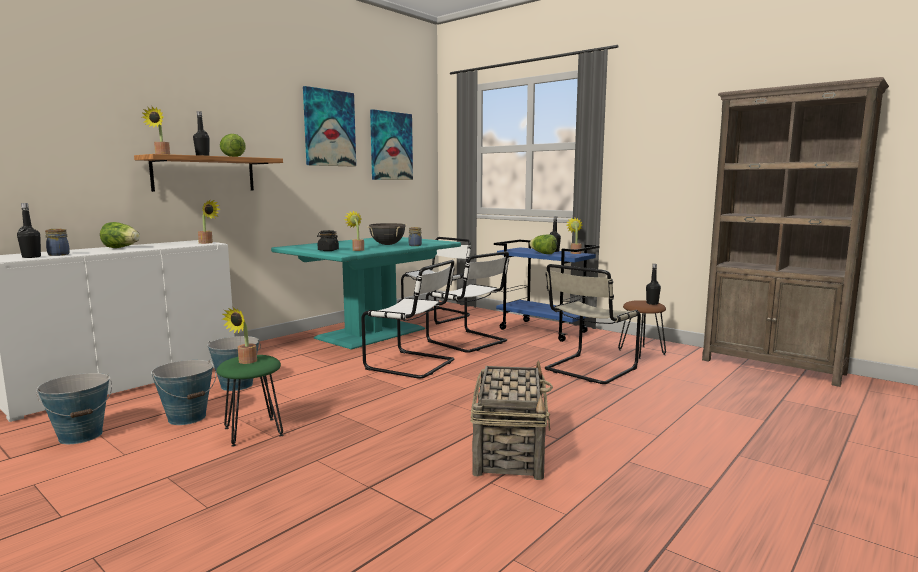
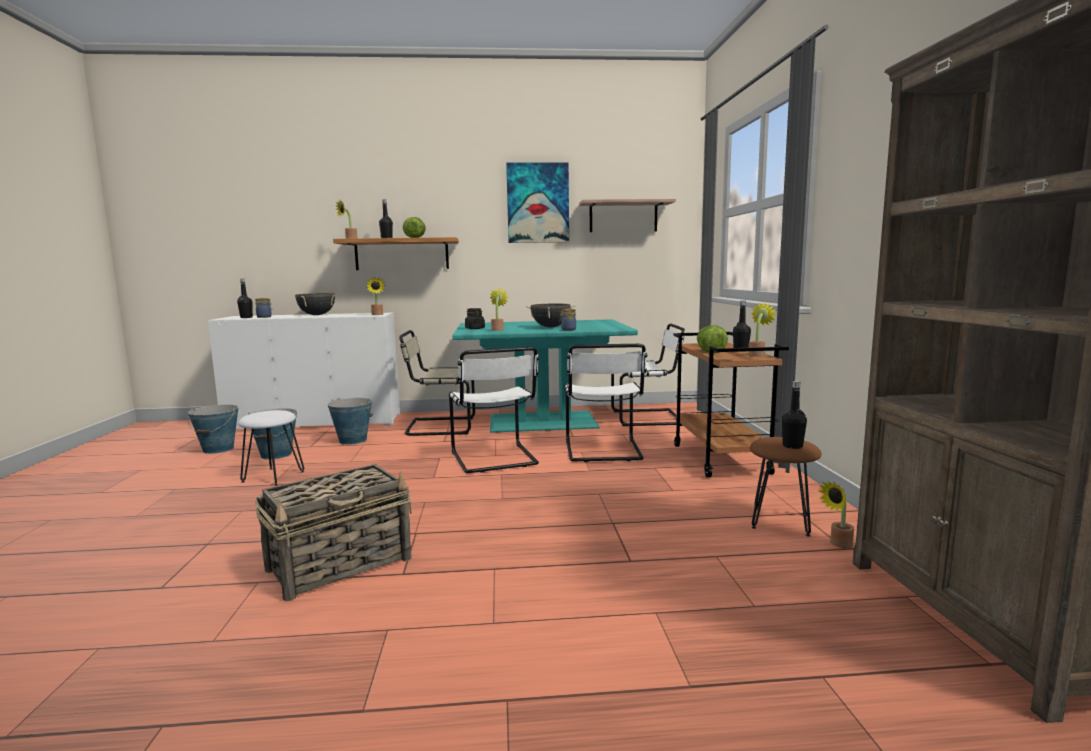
camera: 45 degrees right, 0 degrees up
lettuce [100,222,140,248] -> black cooking pot [294,293,337,315]
green stool [217,355,283,447] -> white stool [238,410,304,486]
potted plant [222,307,257,364] -> potted plant moved to [818,481,854,548]
picture [370,109,413,180] -> shelf [579,199,676,232]
blue cart [494,240,600,342] -> brown cart [673,332,789,477]
beige chair [545,264,641,384] -> beige chair moved to [399,330,475,436]

